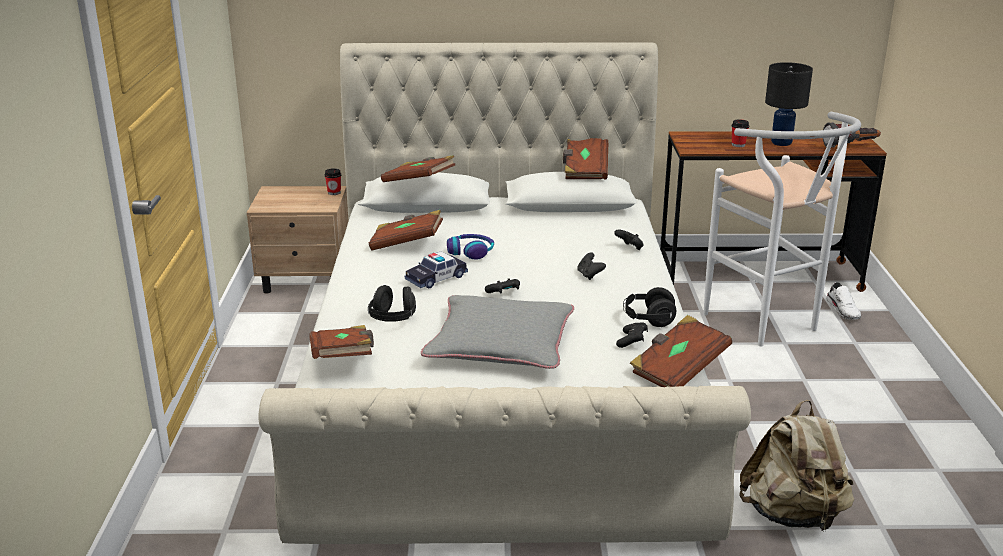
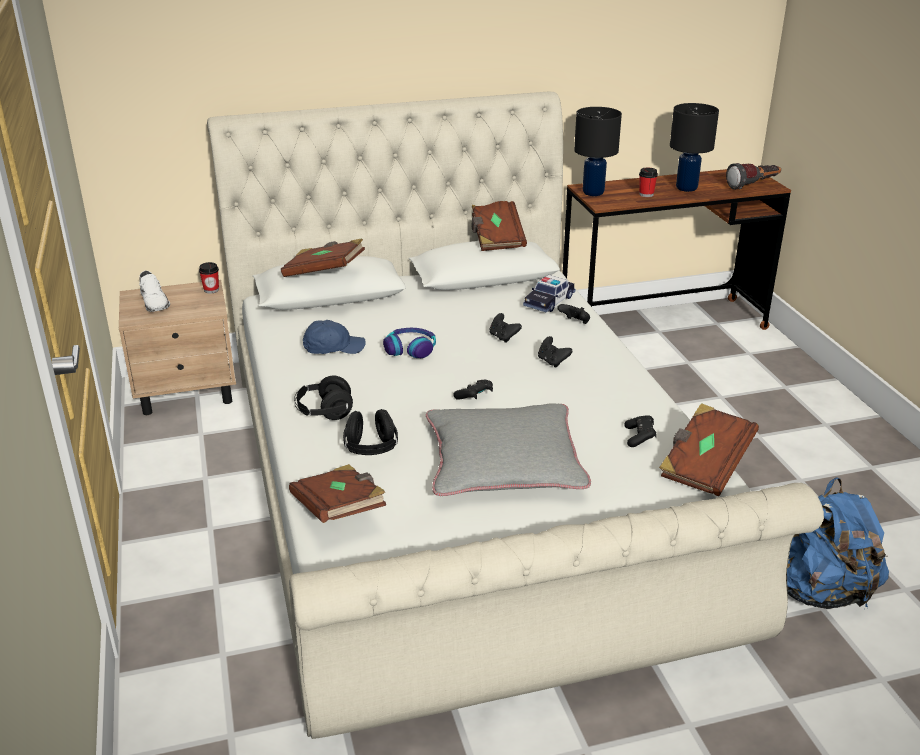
camera: 15 degrees left, 5 degrees up
brown book [369,210,443,251] -> blue cap [303,320,366,354]
toy car [405,251,468,288] -> toy car moved to [523,275,575,312]
black headphones [623,287,676,327] -> black headphones moved to [294,376,353,420]
white stool [704,112,861,347] -> none
beige backpack [739,400,854,532] -> blue backpack [787,477,889,609]
white shoe [826,282,861,320] -> white shoe moved to [139,271,170,312]
none -> black game controller [489,313,522,343]
none -> black table lamp [574,107,622,196]

